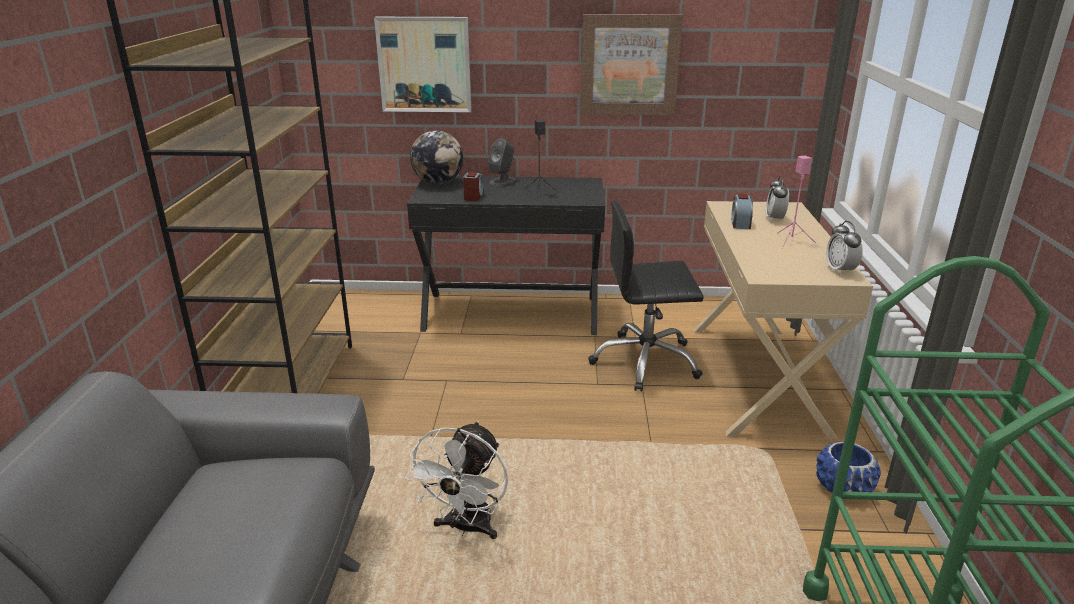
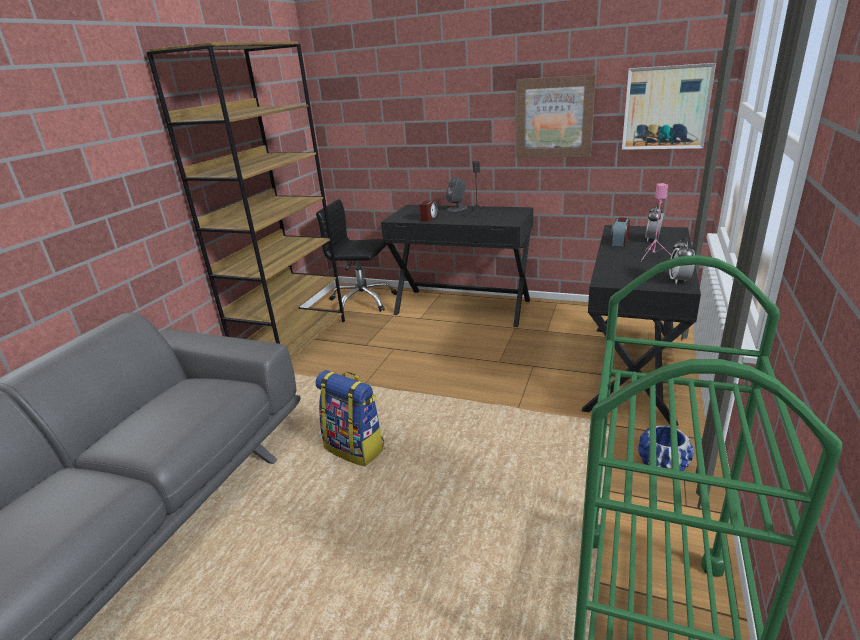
camera: 20 degrees right, 0 degrees up
picture [374,17,472,112] -> picture moved to [622,63,716,150]
white fan [405,421,508,539] -> backpack [315,370,384,466]
globe [410,130,463,184] -> none
black office chair [588,200,704,392] -> black office chair moved to [316,199,397,312]
beige desk [694,201,873,439] -> black desk [582,225,701,426]

